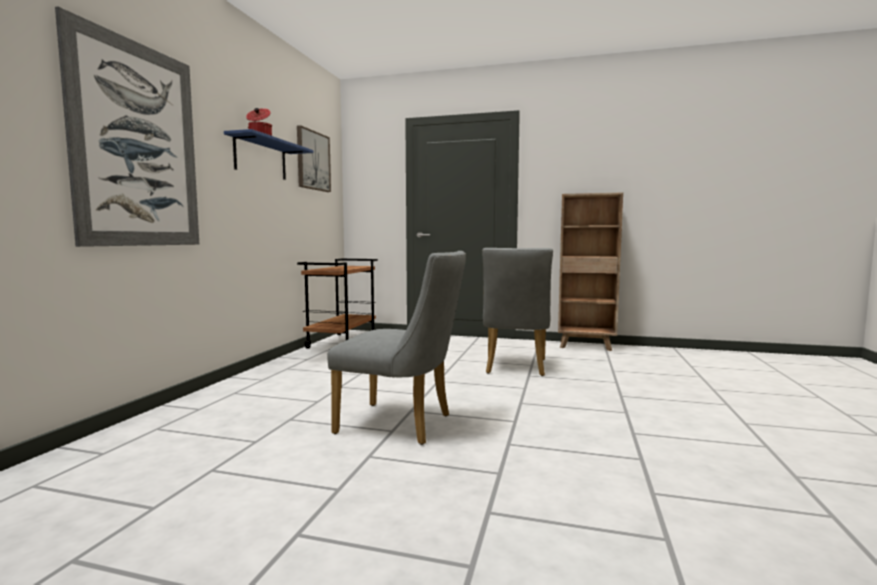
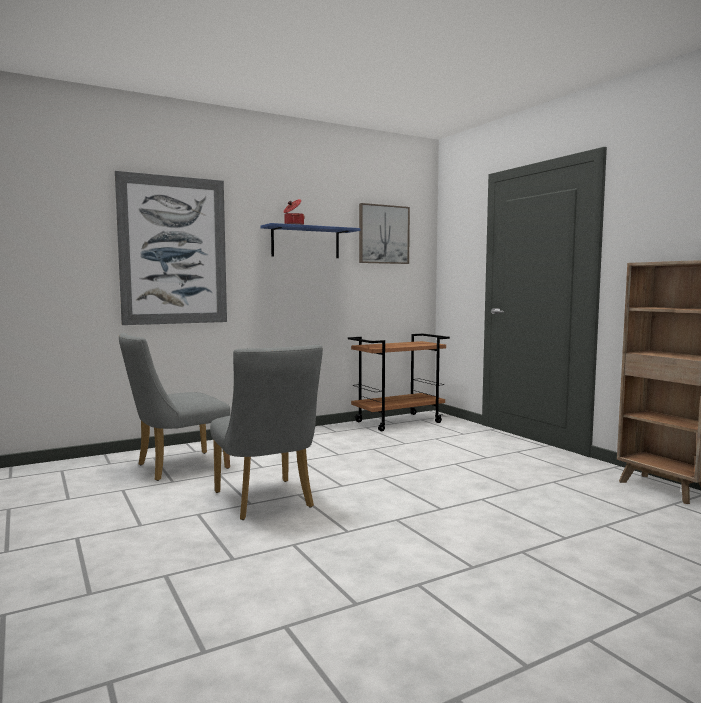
camera: 45 degrees right, 0 degrees up
grey chair [482,248,553,376] -> grey chair moved to [119,333,230,481]

